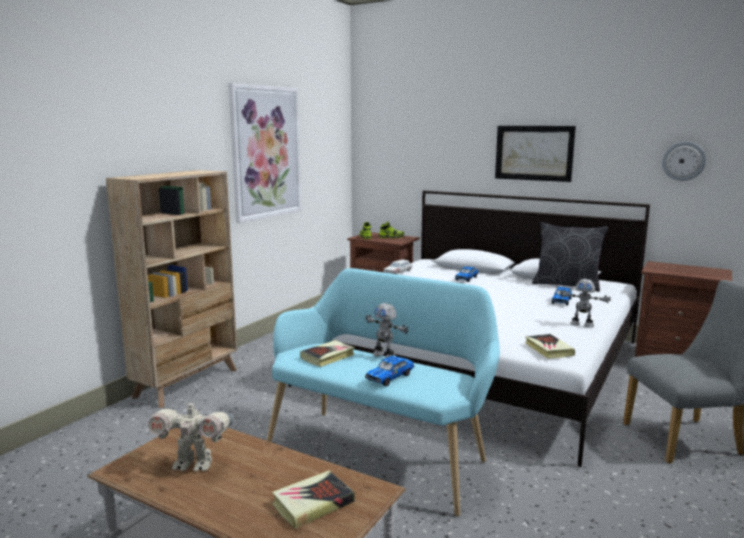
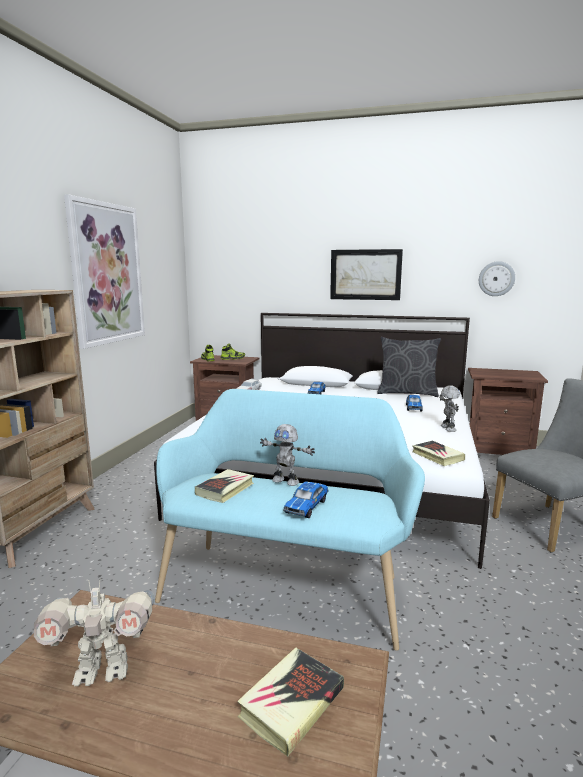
camera: 15 degrees left, 0 degrees up
toy robot [559,279,611,327] -> toy robot turned 105 degrees counterclockwise [439,385,460,432]

